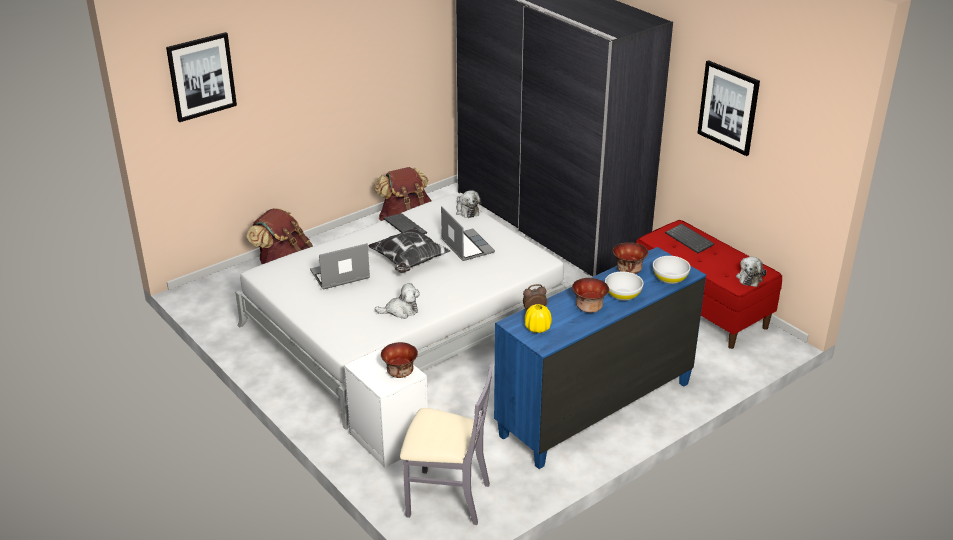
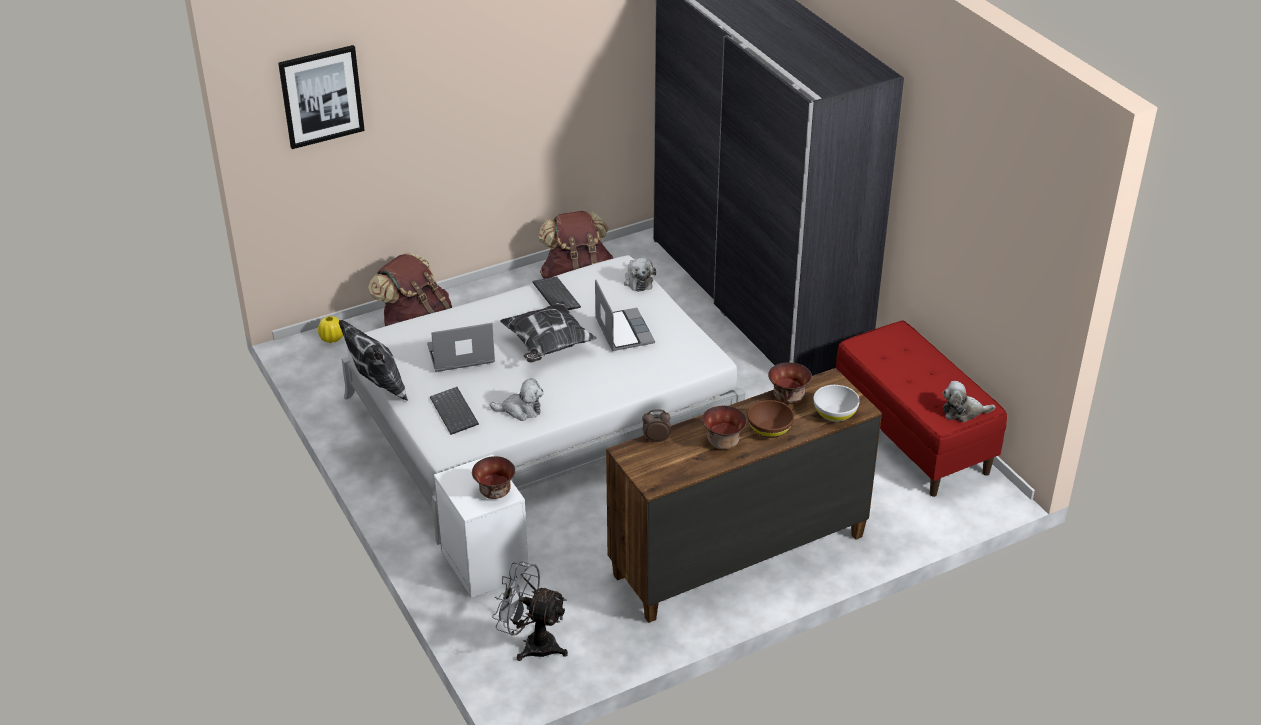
camera: 10 degrees right, 5 degrees up
grey chair [400,364,493,525] -> grey fan [492,561,568,661]
blue dresser [494,247,706,469] -> brown dresser [606,368,882,623]
yellow vase [525,304,552,333] -> yellow vase moved to [318,316,343,343]
white bowl [605,272,644,301] -> brown bowl [748,400,794,438]
keyboard [665,224,715,253] -> keyboard moved to [430,387,479,435]
picture [697,60,760,156] -> none
plush toy [736,257,766,287] -> plush toy turned 60 degrees clockwise [943,381,995,422]
none -> pillow [339,320,408,401]

